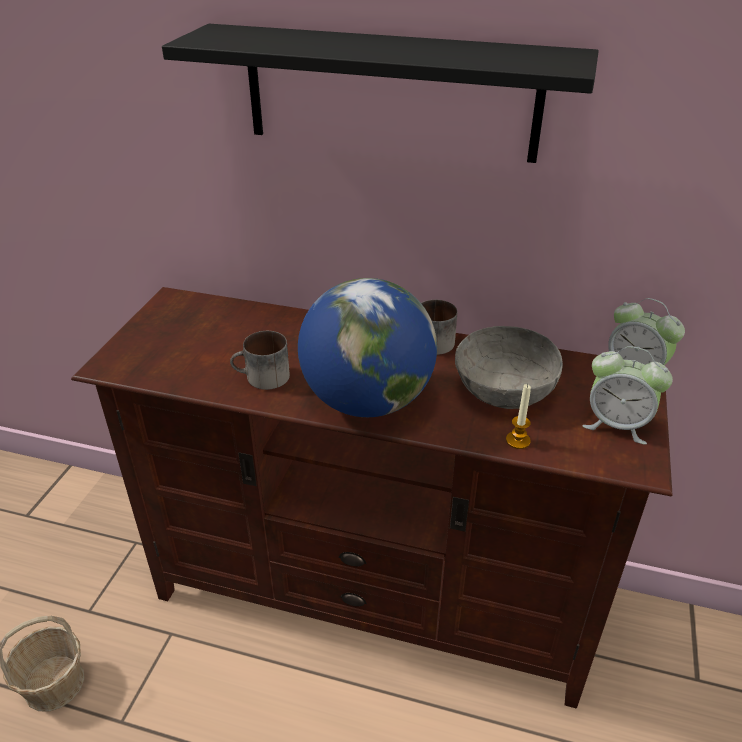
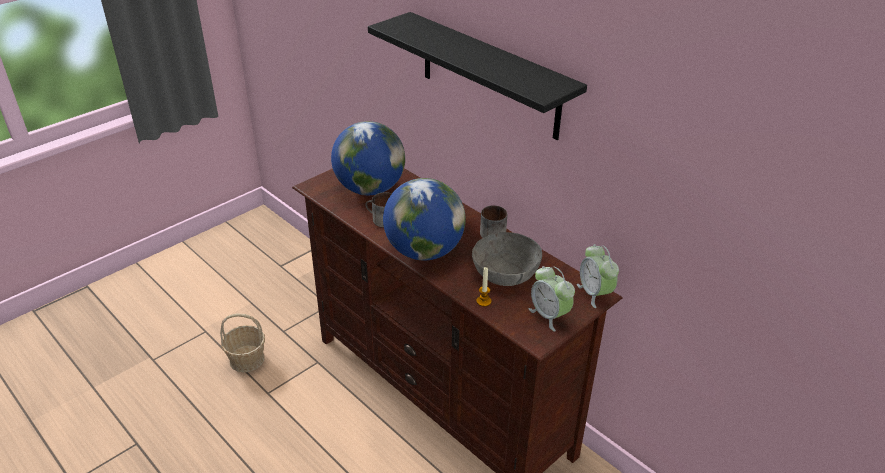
camera: 30 degrees right, 0 degrees up
none -> globe [331,121,405,195]

